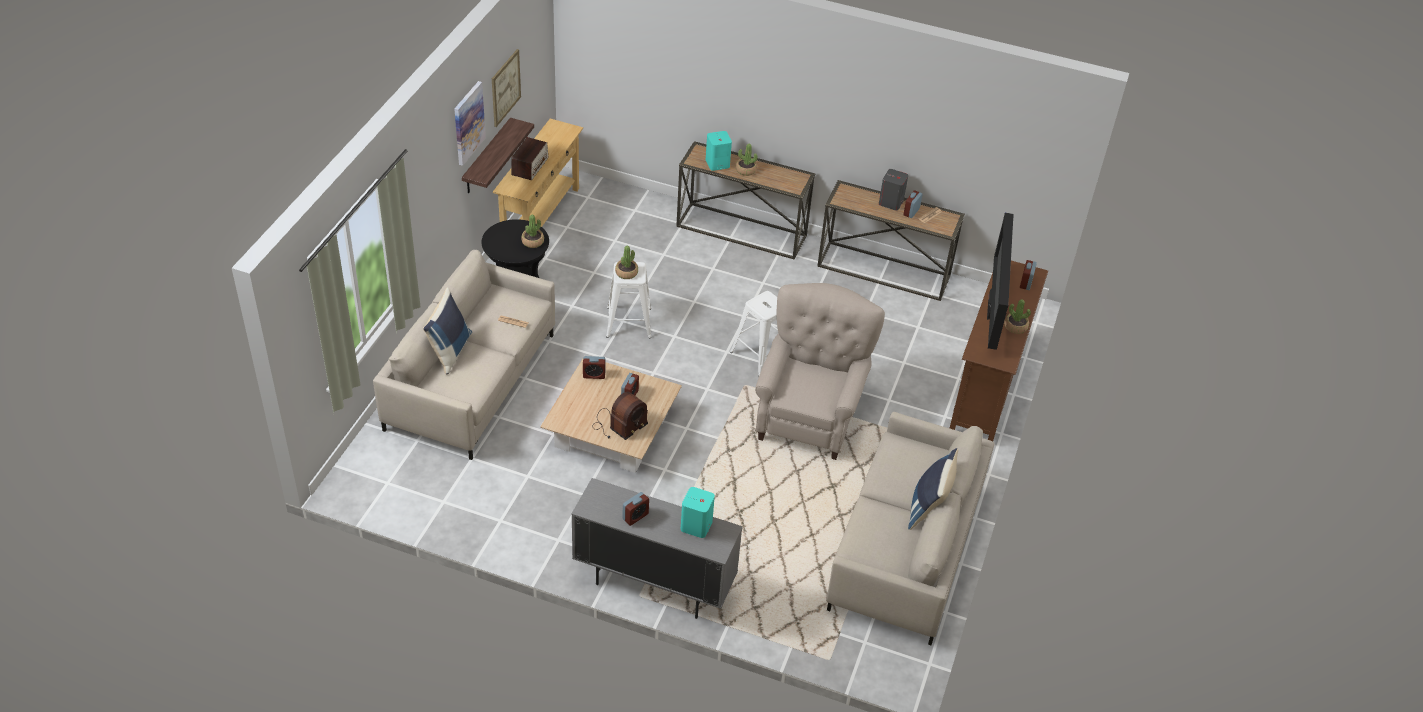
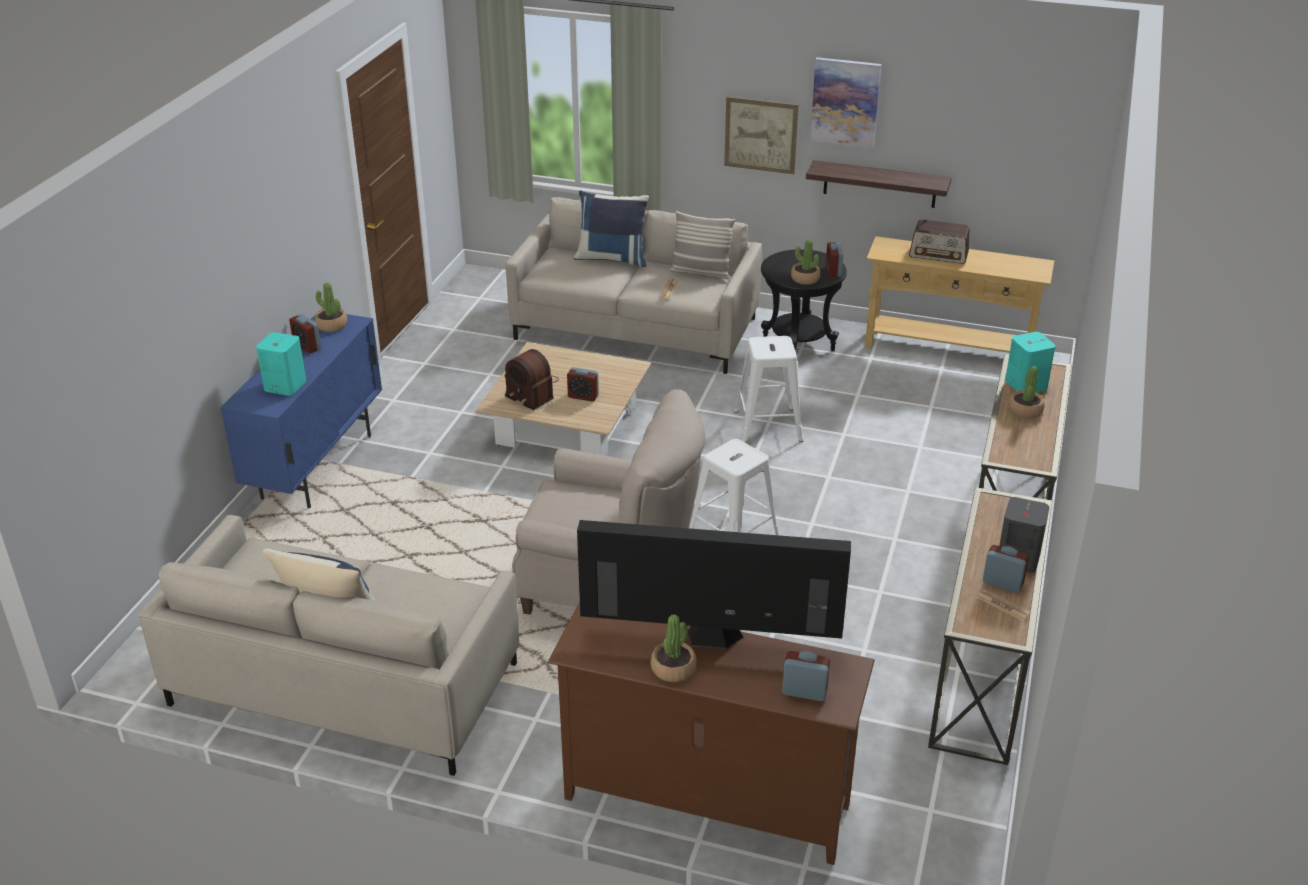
camera: 90 degrees right, 10 degrees down
picture [492,49,521,127] -> picture moved to [724,96,799,174]
grey cabinet [571,478,743,619] -> blue cabinet [220,314,382,508]
alarm clock [583,356,606,379] -> alarm clock moved to [826,242,844,277]
potted plant [615,246,638,279] -> potted plant moved to [315,282,347,332]
none -> pillow [669,211,736,279]

